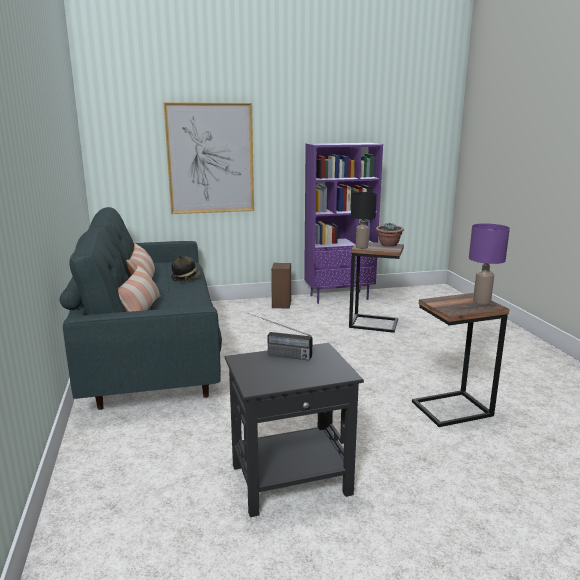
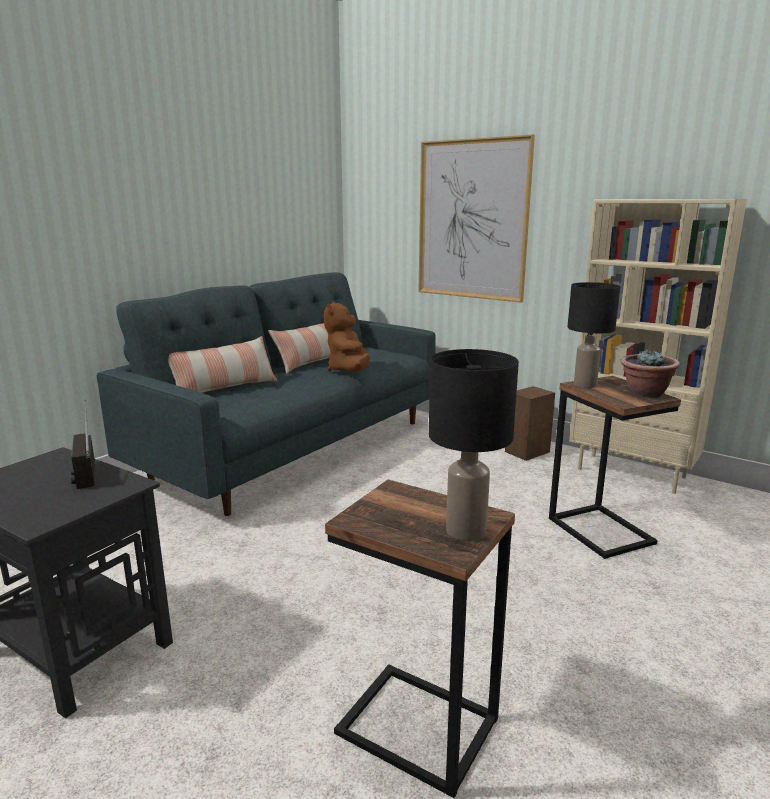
camera: 50 degrees right, 0 degrees up
hat [171,255,200,282] -> brown plush toy [324,302,370,372]
purple bookcase [304,143,383,304] -> beige bookcase [569,199,747,494]
purple table lamp [469,224,510,304] -> black table lamp [429,349,519,541]

